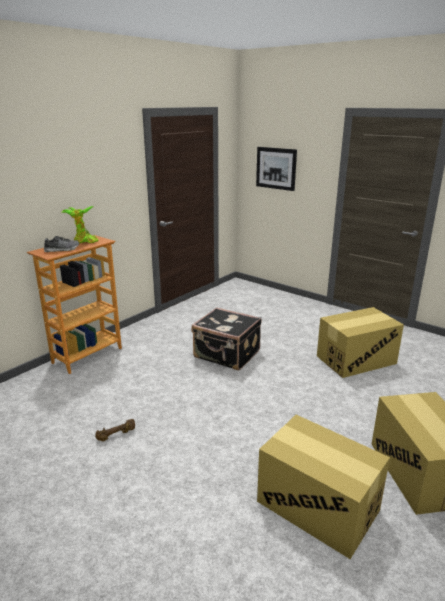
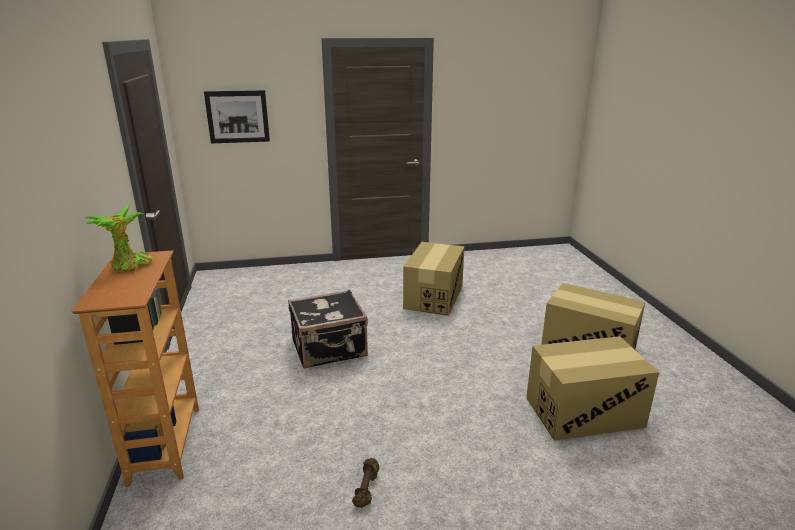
camera: 50 degrees left, 0 degrees up
shoe [44,236,79,253] -> none

